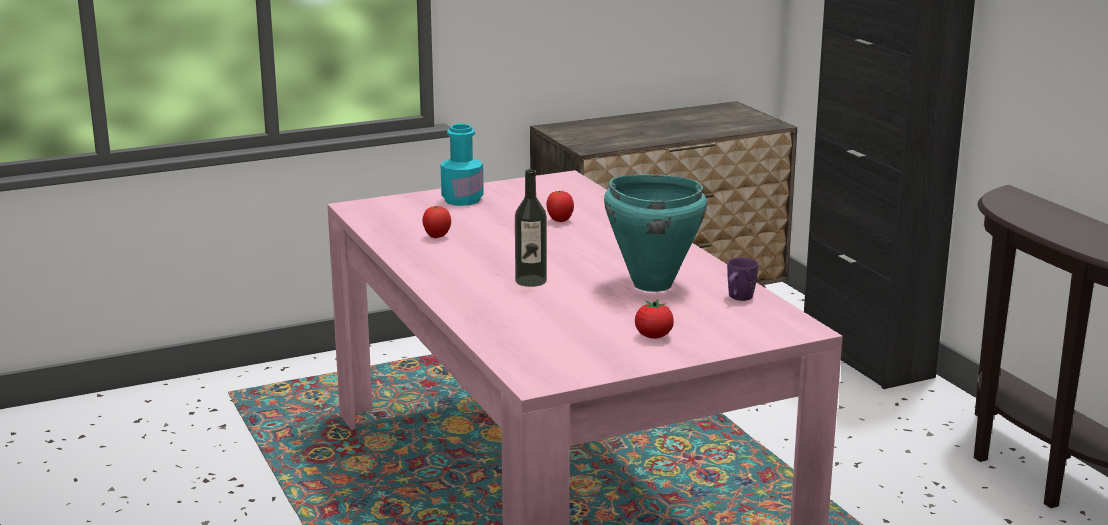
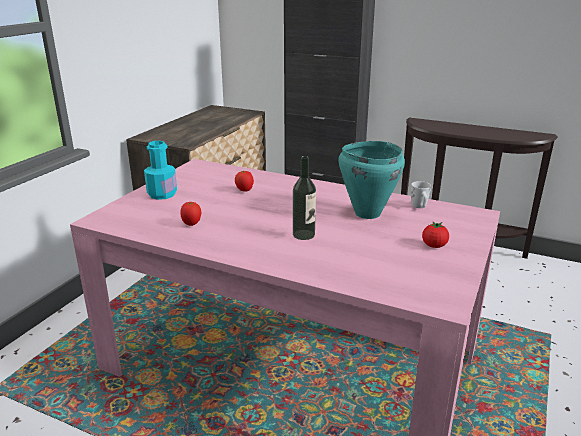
camera: 40 degrees left, 5 degrees up
purple mug [727,257,759,301] -> white mug [411,181,431,208]

